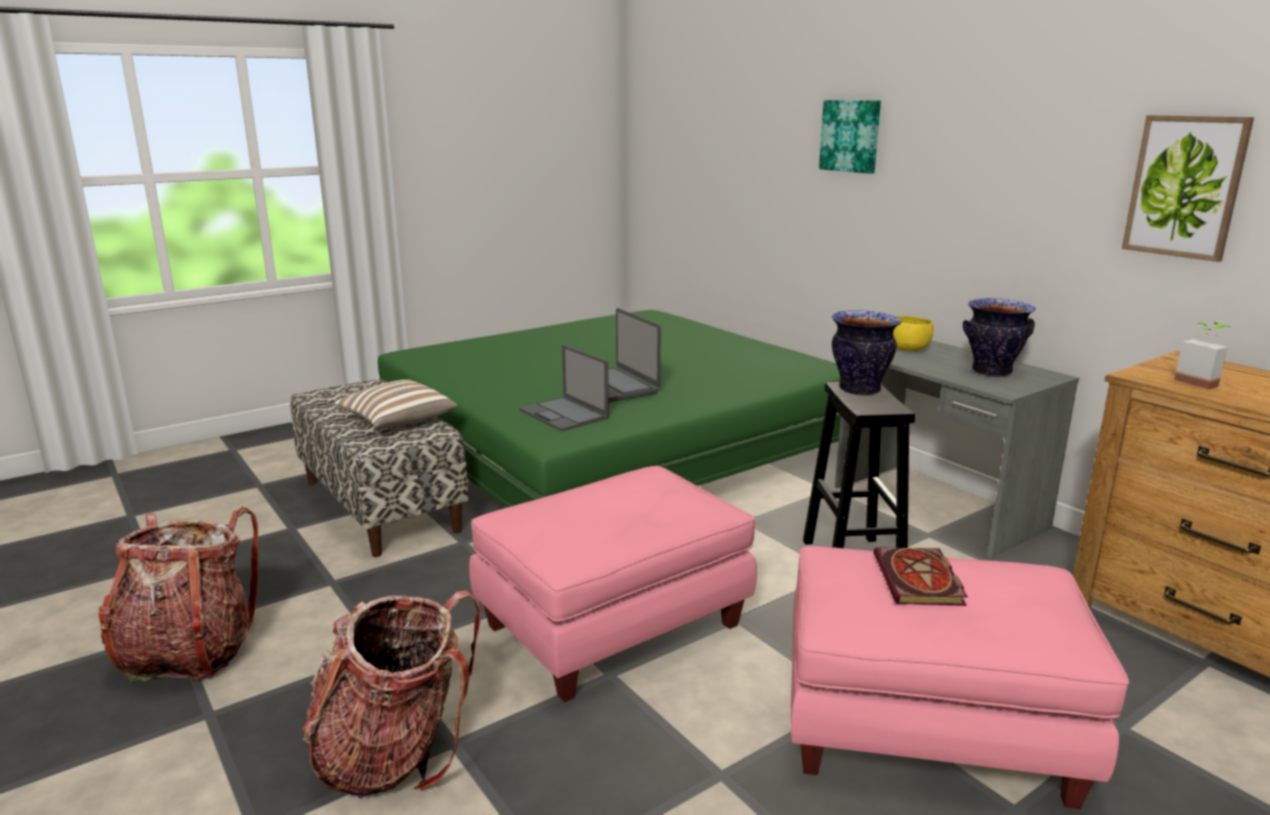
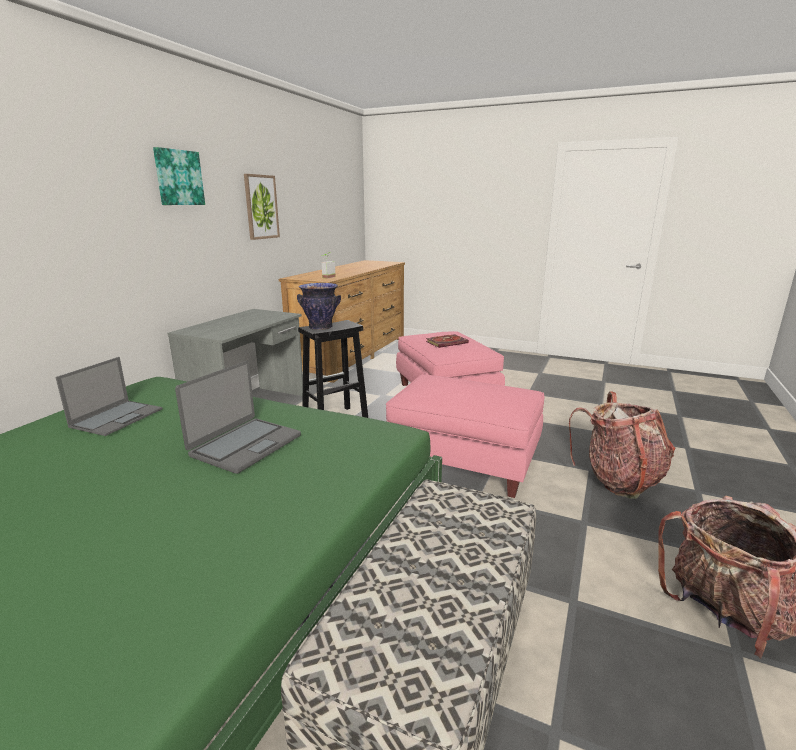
camera: 120 degrees left, 0 degrees up
pillow [334,380,458,428] -> none
laptop [519,345,609,431] -> laptop moved to [56,357,163,436]
picture [819,100,881,174] -> picture moved to [153,147,205,205]
yellow bowl [893,316,933,351] -> none
vase [963,298,1036,377] -> none

